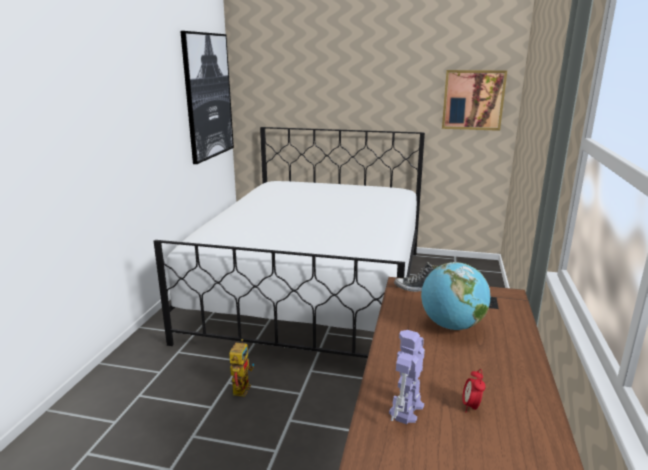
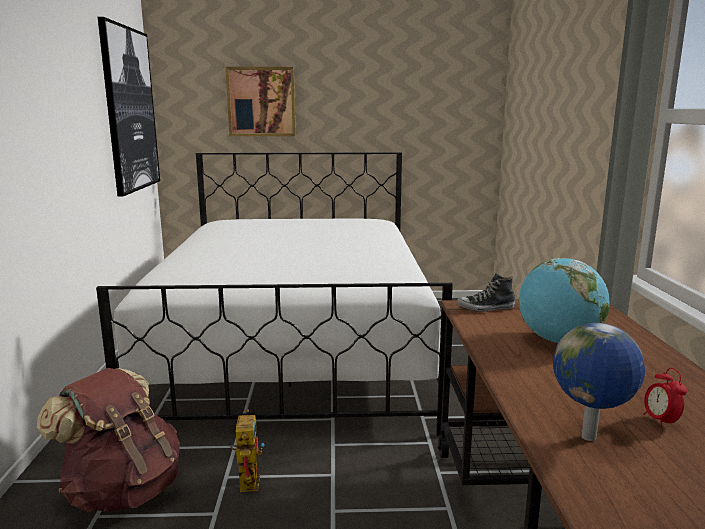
camera: 15 degrees left, 5 degrees down
toy robot [389,330,425,424] -> globe [553,323,645,441]
picture [442,70,507,131] -> picture moved to [226,67,296,136]
none -> brown backpack [37,368,180,512]

